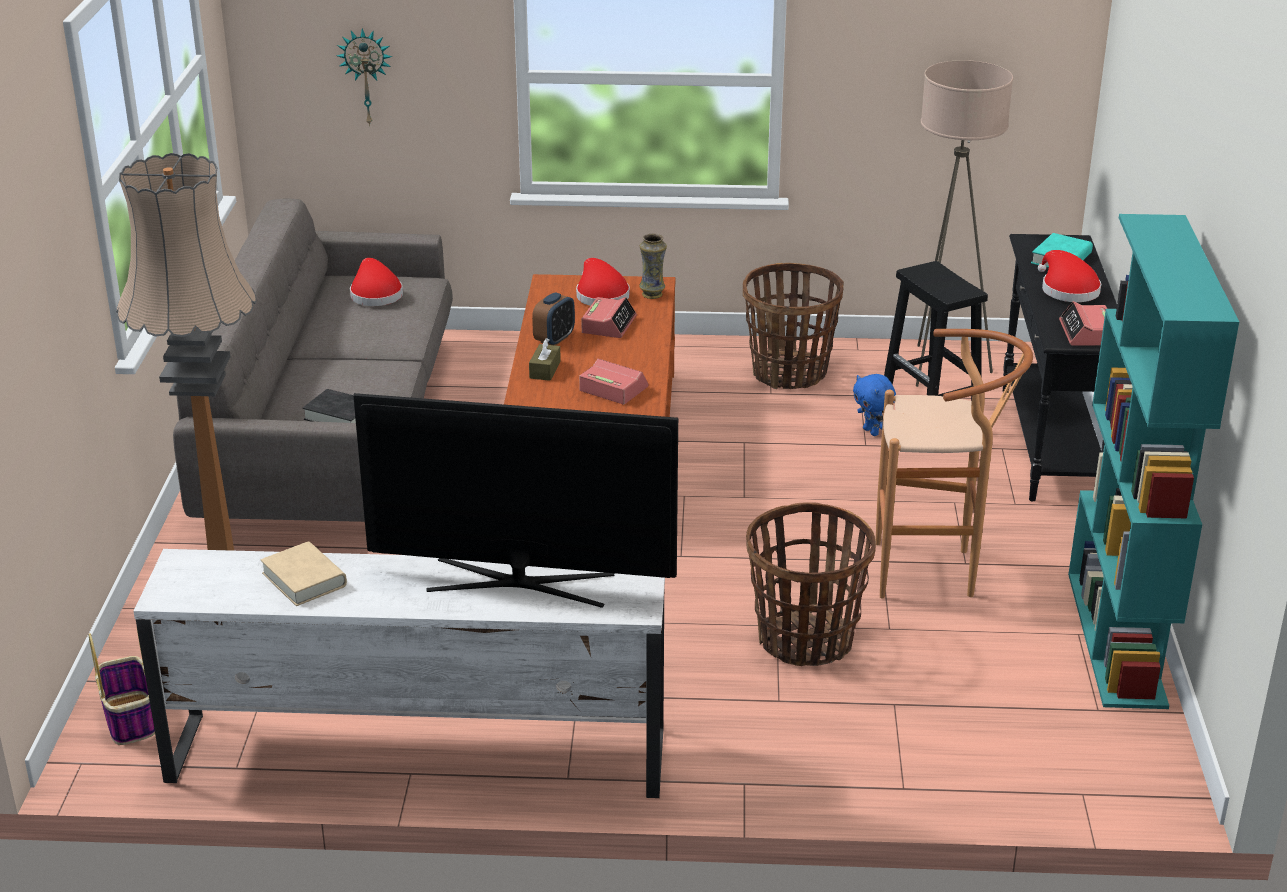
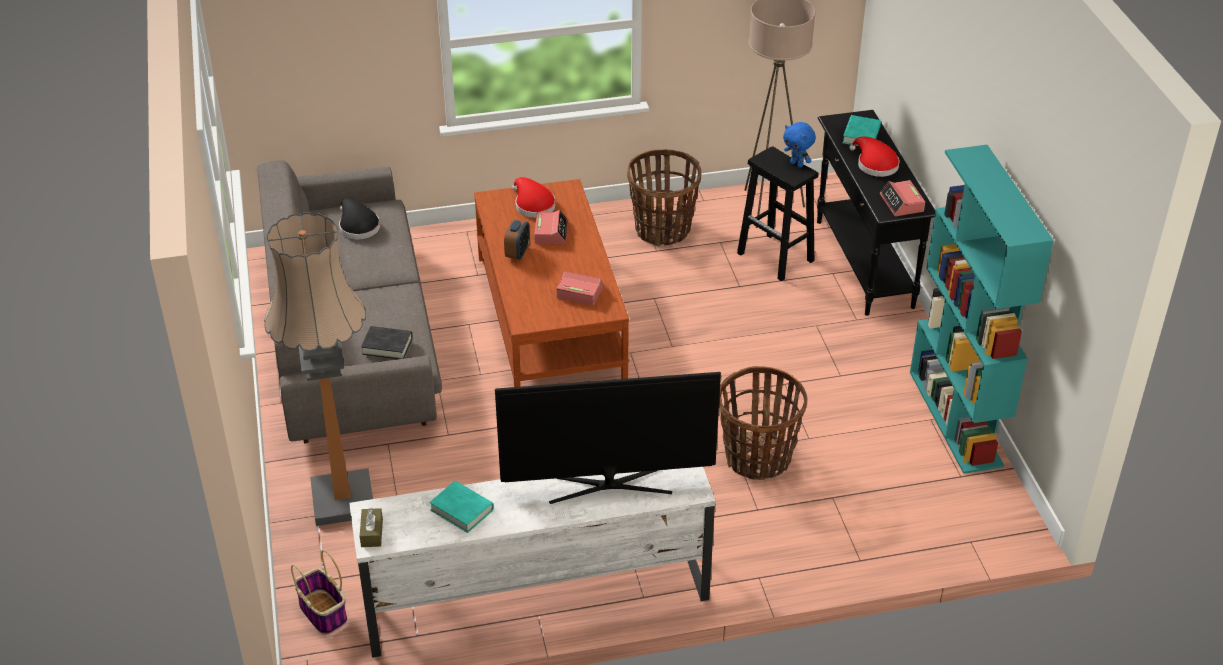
camera: 15 degrees left, 10 degrees up
beige book [261,542,347,606] -> turquoise book [429,481,494,533]
wall clock [336,28,392,127] -> none
red hat [350,258,403,306] -> black hat [339,198,380,239]
brown tissue box [529,338,561,381] -> brown tissue box moved to [360,507,383,547]
vase [639,234,667,299] -> none
blue plush toy [853,374,896,436] -> blue plush toy moved to [783,122,816,168]
brown stool [876,329,1033,599] -> none

